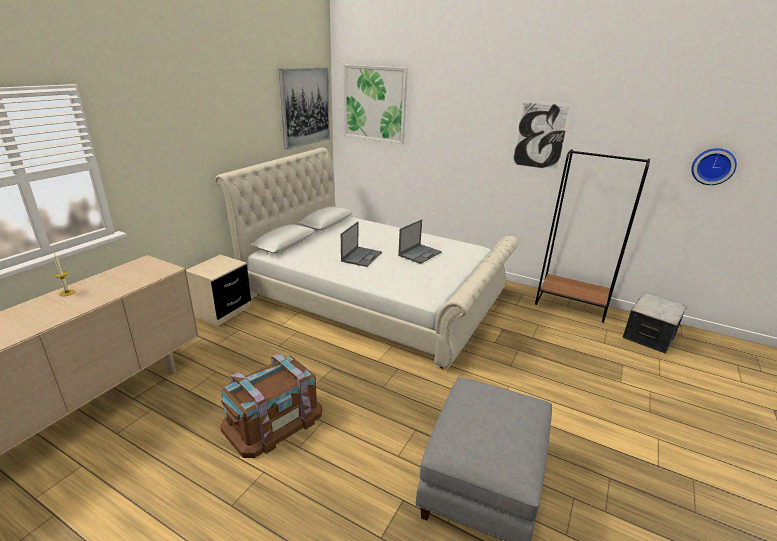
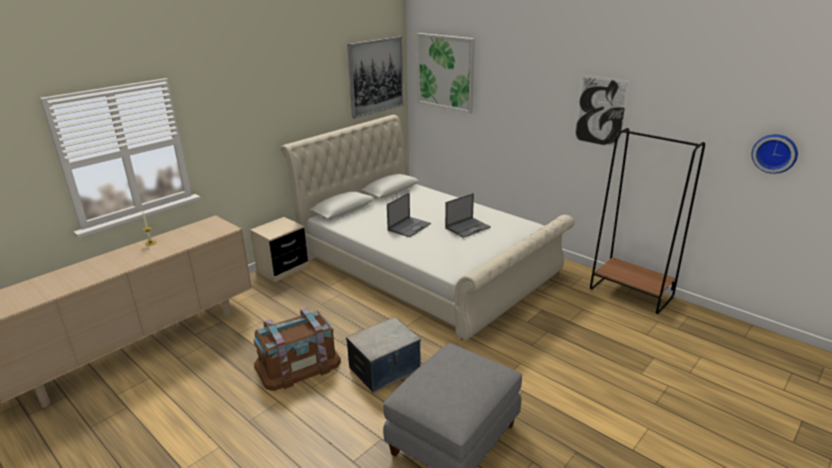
camera: 15 degrees right, 0 degrees up
storage box [623,292,687,354] -> storage box moved to [346,317,421,393]

